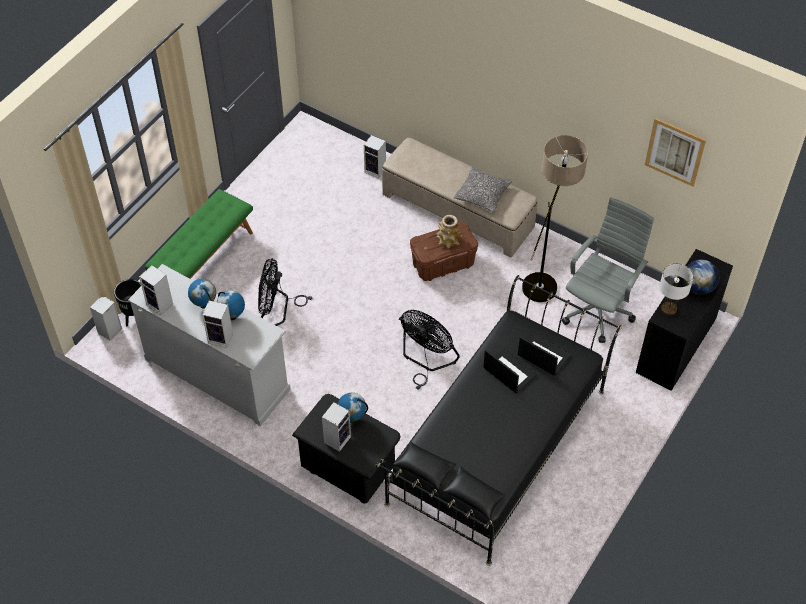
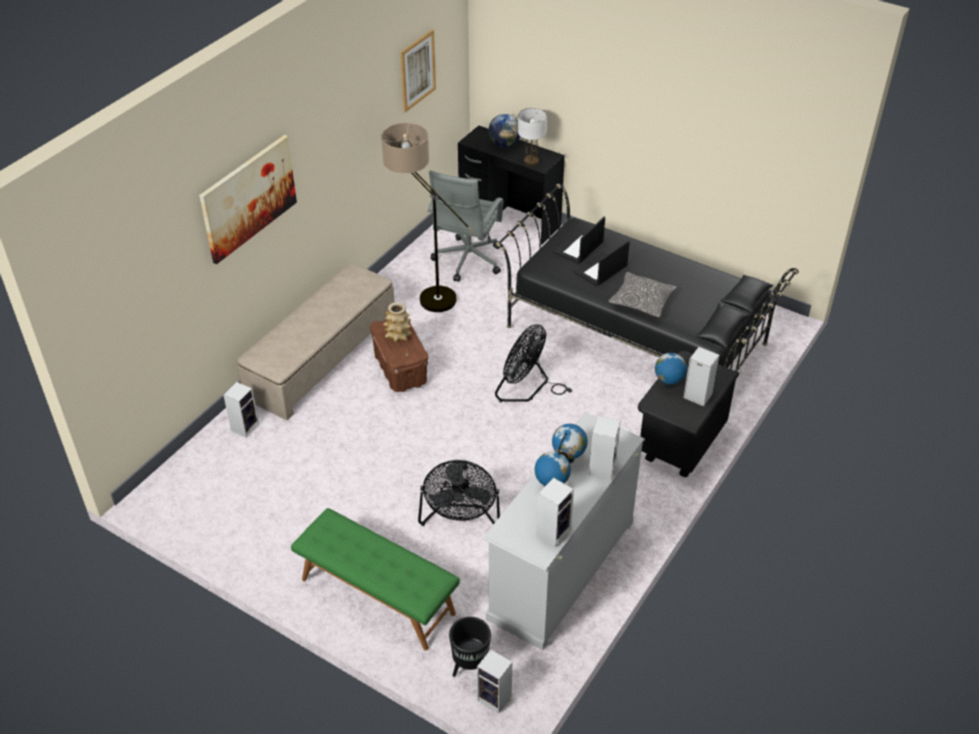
camera: 90 degrees left, 10 degrees down
pillow [454,167,512,213] -> pillow moved to [608,272,677,317]
grey office chair [562,198,654,343] -> grey office chair turned 105 degrees counterclockwise [428,171,503,282]
none -> picture [199,135,297,264]

